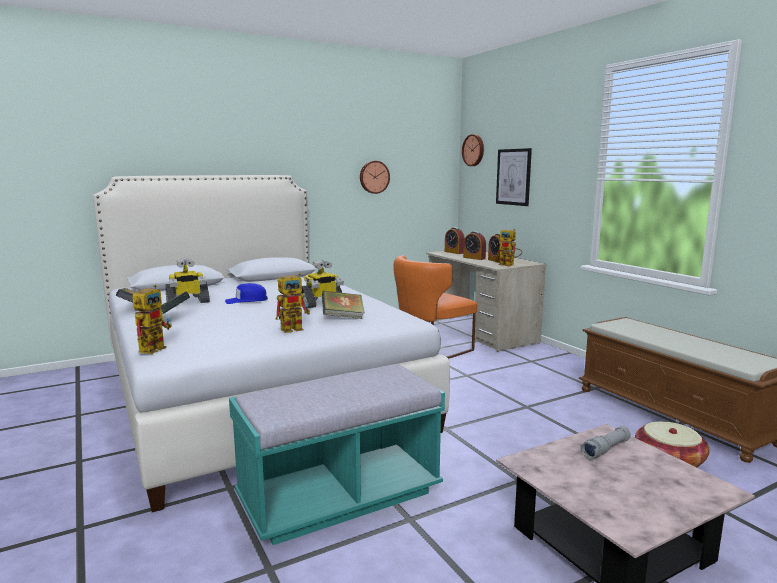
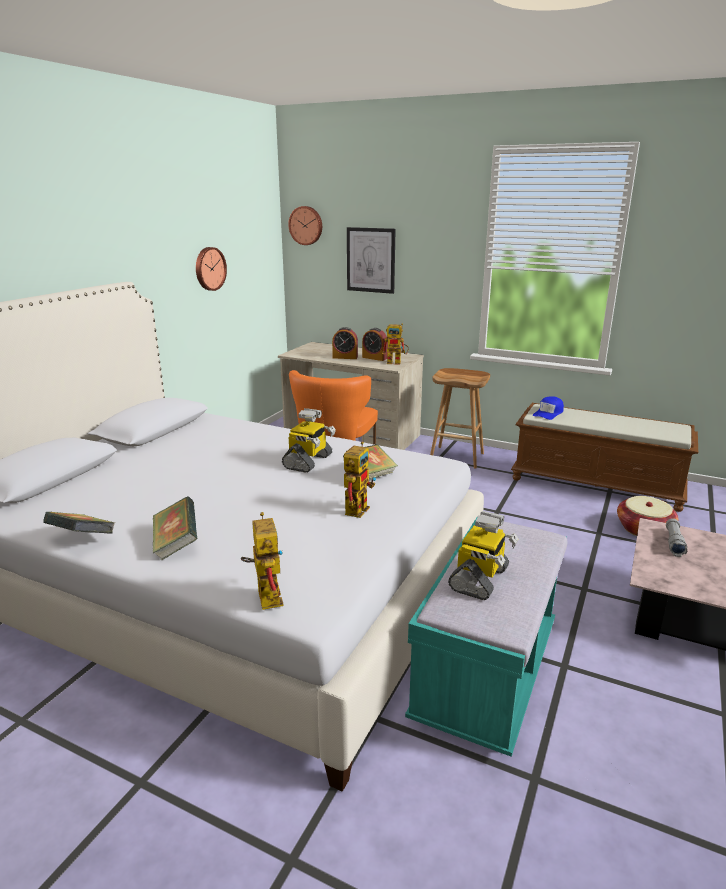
camera: 35 degrees left, 10 degrees up
toy robot [165,258,210,303] -> toy robot moved to [448,511,519,600]
blue cap [225,283,268,304] -> blue cap moved to [533,396,564,420]
alarm clock [445,227,465,254] -> none
none -> brown stool [430,368,490,468]

